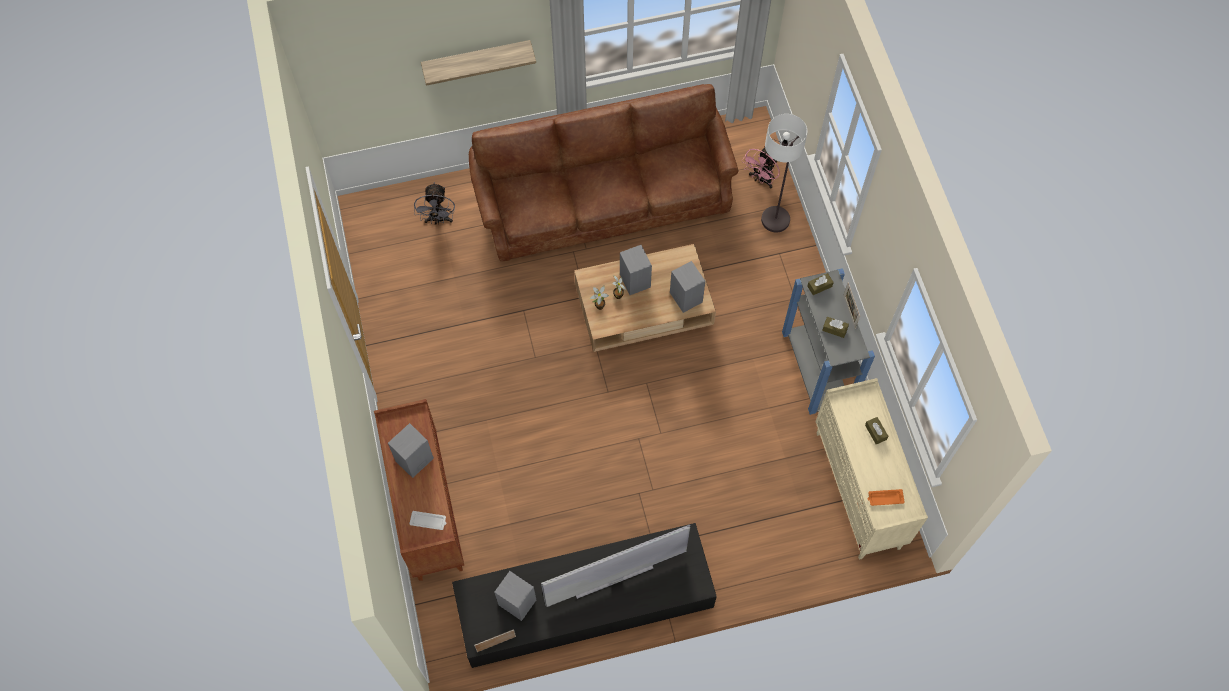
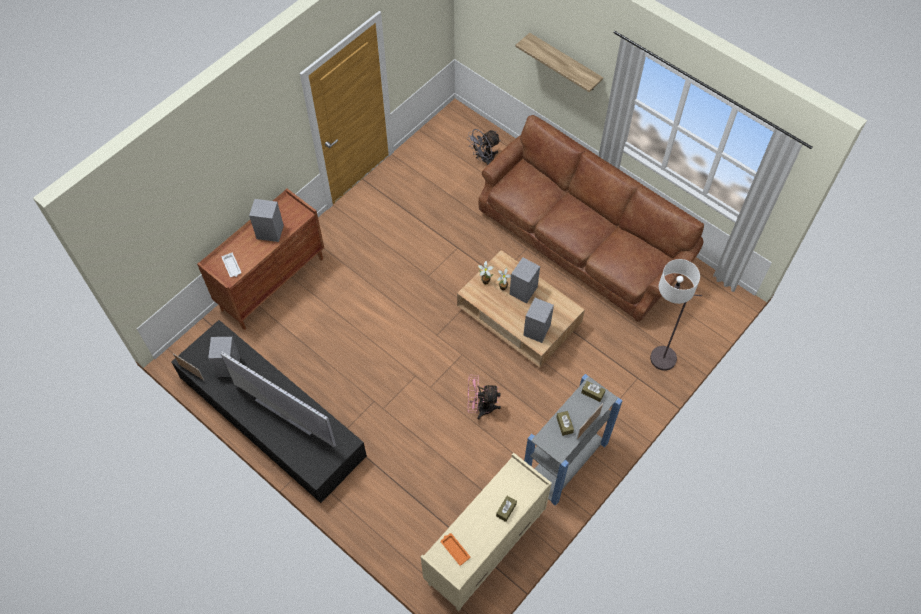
camera: 55 degrees right, 5 degrees down
pink fan [741,147,780,188] -> pink fan moved to [468,375,501,420]

